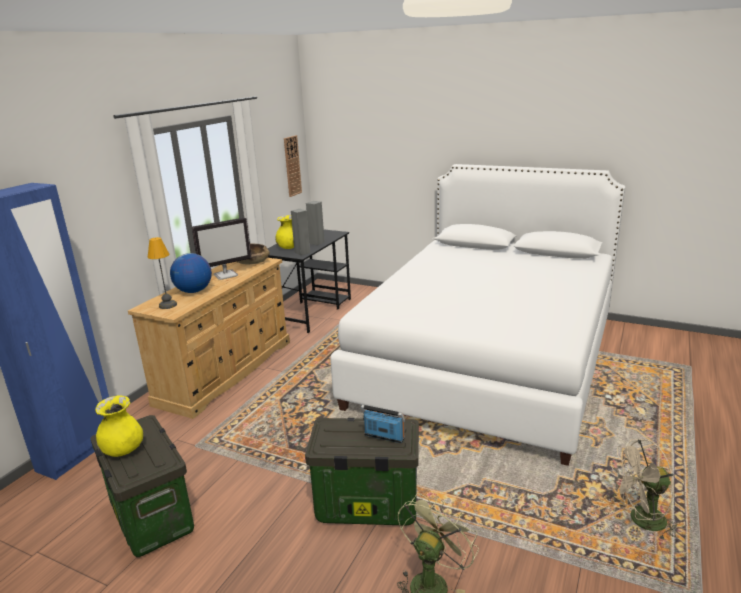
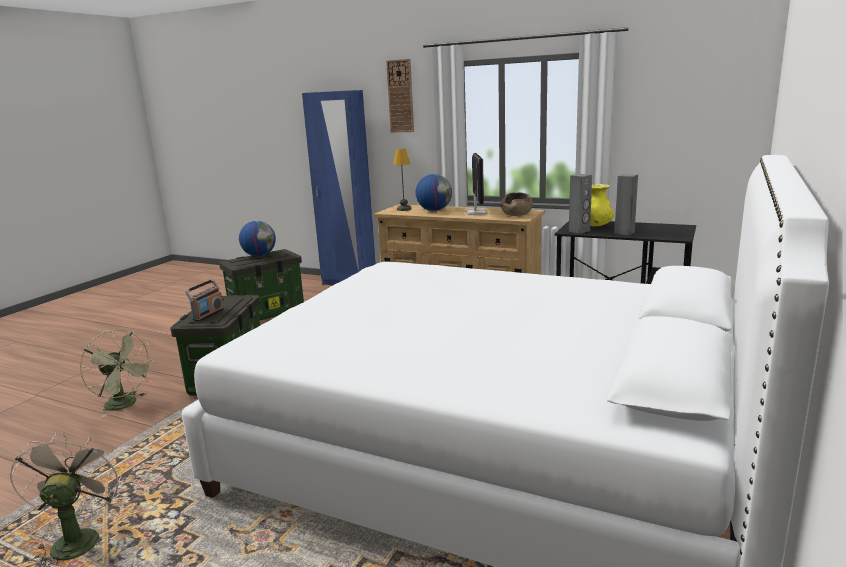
camera: 90 degrees right, 5 degrees down
yellow vase [95,395,143,457] -> globe [239,221,276,257]
monitor [192,217,251,280] -> monitor turned 150 degrees counterclockwise [466,153,488,215]
wall clock [284,135,302,197] -> wall clock moved to [386,59,414,132]

